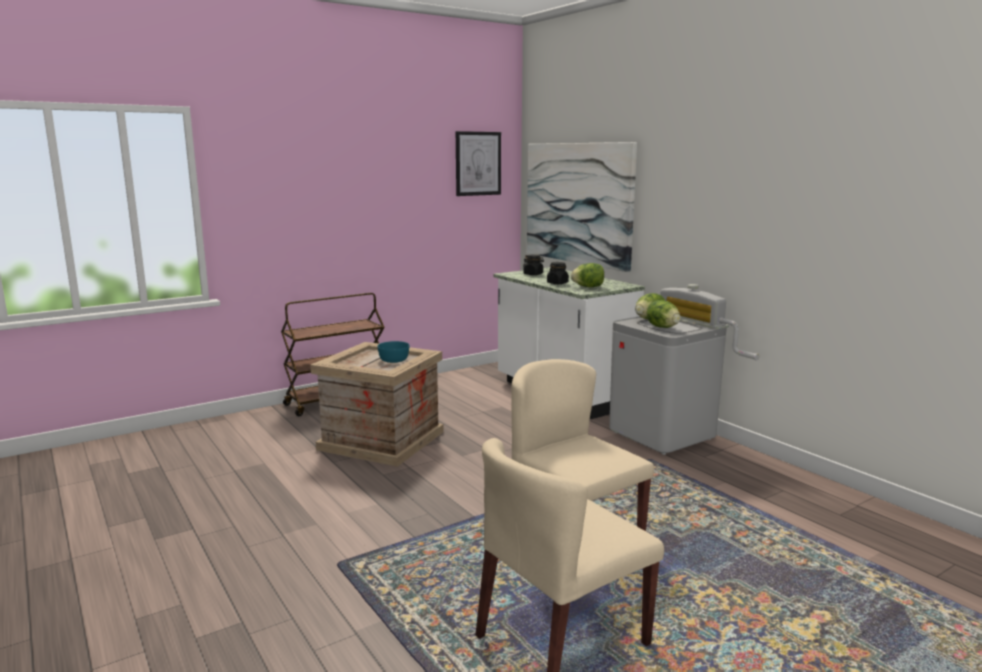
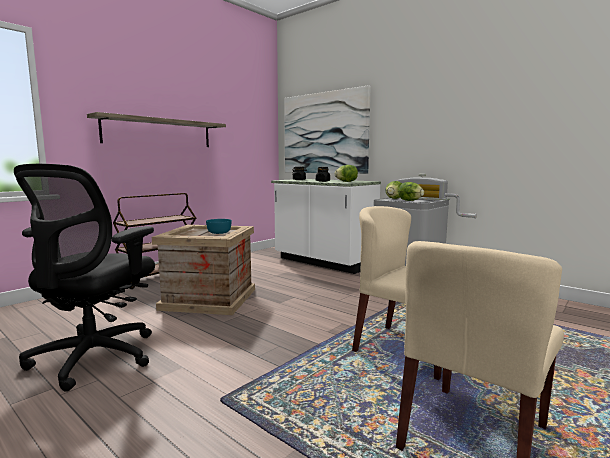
camera: 15 degrees left, 5 degrees down
picture [456,131,501,196] -> none
none -> black office chair [14,164,155,392]
none -> shelf [87,112,226,147]

